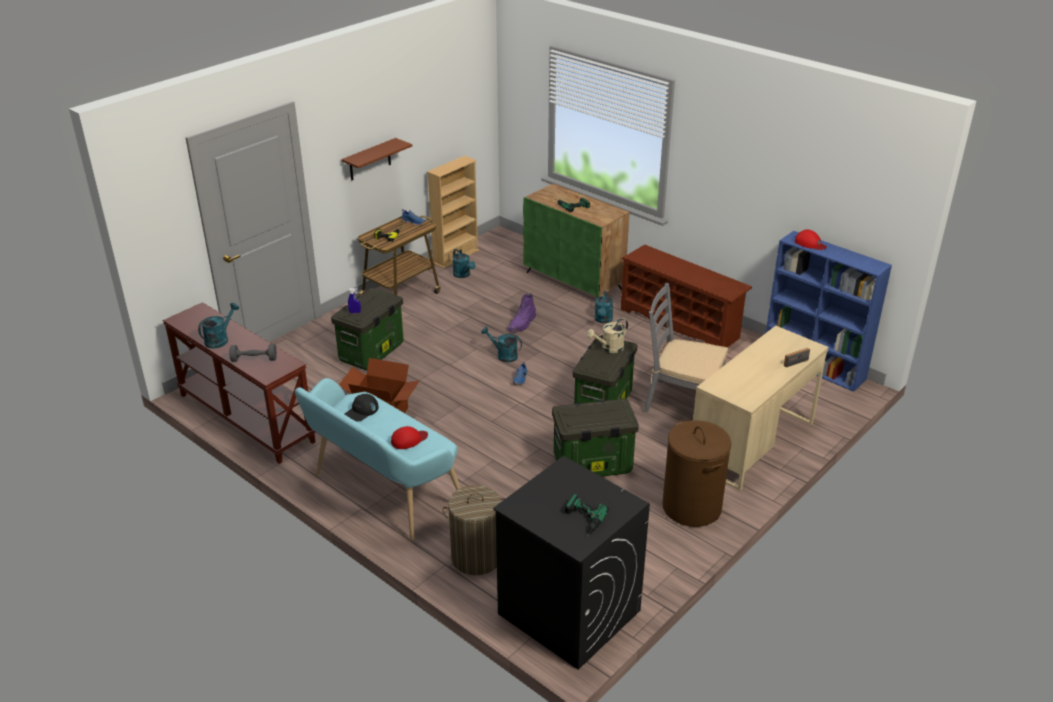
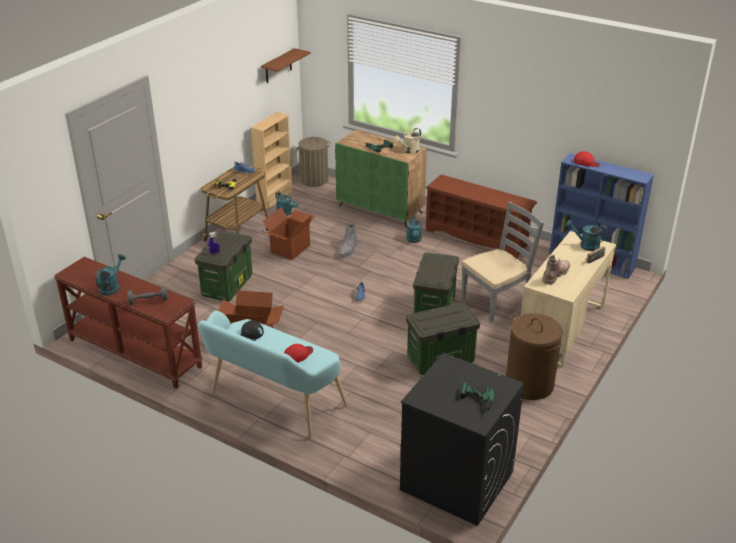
camera: 10 degrees left, 0 degrees up
brown shelf [341,138,413,181] -> brown shelf moved to [261,48,311,83]
laundry basket [442,485,505,575] -> laundry basket moved to [296,137,330,187]
turquoise watering can [481,327,522,362] -> turquoise watering can moved to [565,220,608,251]
purple boot [508,293,536,332] -> grey boot [338,223,358,257]
beige watering can [587,318,628,353] -> beige watering can moved to [394,128,421,154]
grey chair [644,283,728,412] -> grey chair turned 135 degrees clockwise [461,201,544,322]
none -> cardboard box [263,207,315,260]
none -> brown boot [542,255,570,285]

